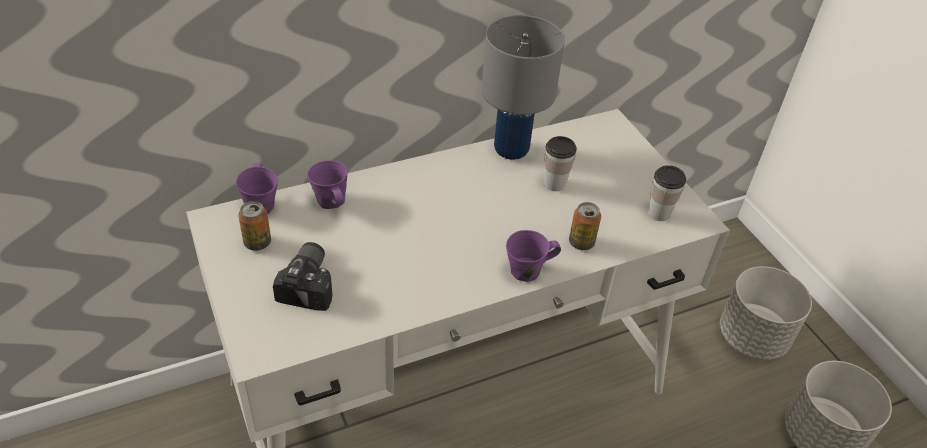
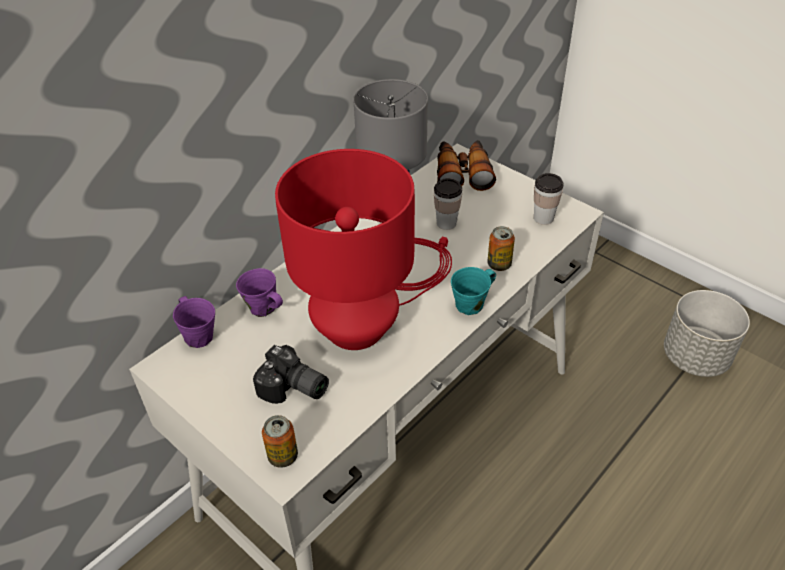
camera: 20 degrees left, 0 degrees up
can [238,201,271,251] -> can moved to [262,415,298,468]
camera [273,242,332,311] -> camera turned 135 degrees clockwise [253,345,329,404]
purple mug [506,230,561,282] -> turquoise mug [451,267,496,315]
grey planter [720,266,812,360] -> none
none -> red table lamp [275,149,452,350]
none -> binoculars [437,140,496,191]

